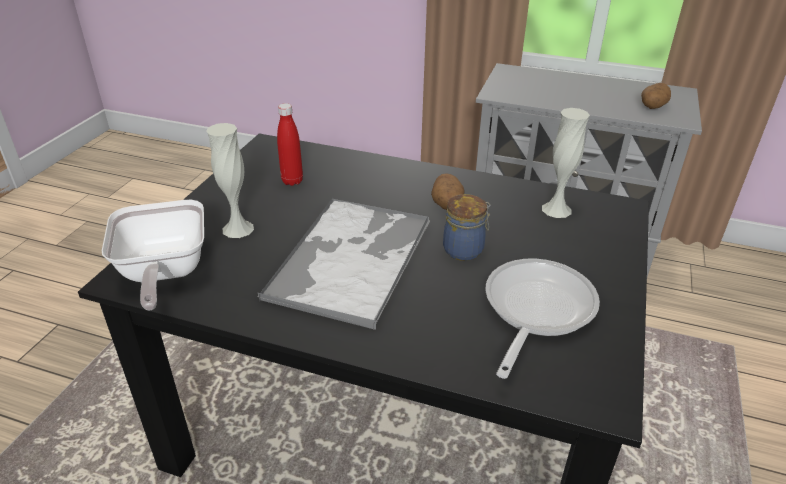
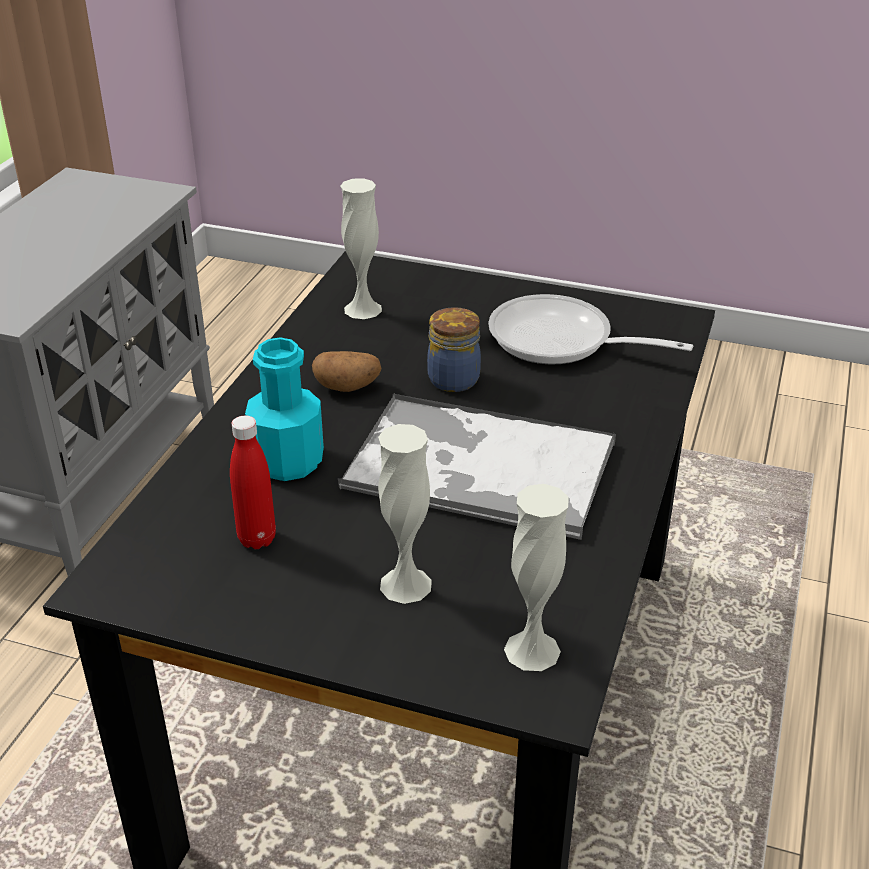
camera: 90 degrees left, 0 degrees up
frying pan [102,200,204,310] -> white vase [504,484,569,671]
potato [641,83,671,109] -> none
none -> turquoise bottle [245,337,324,481]

